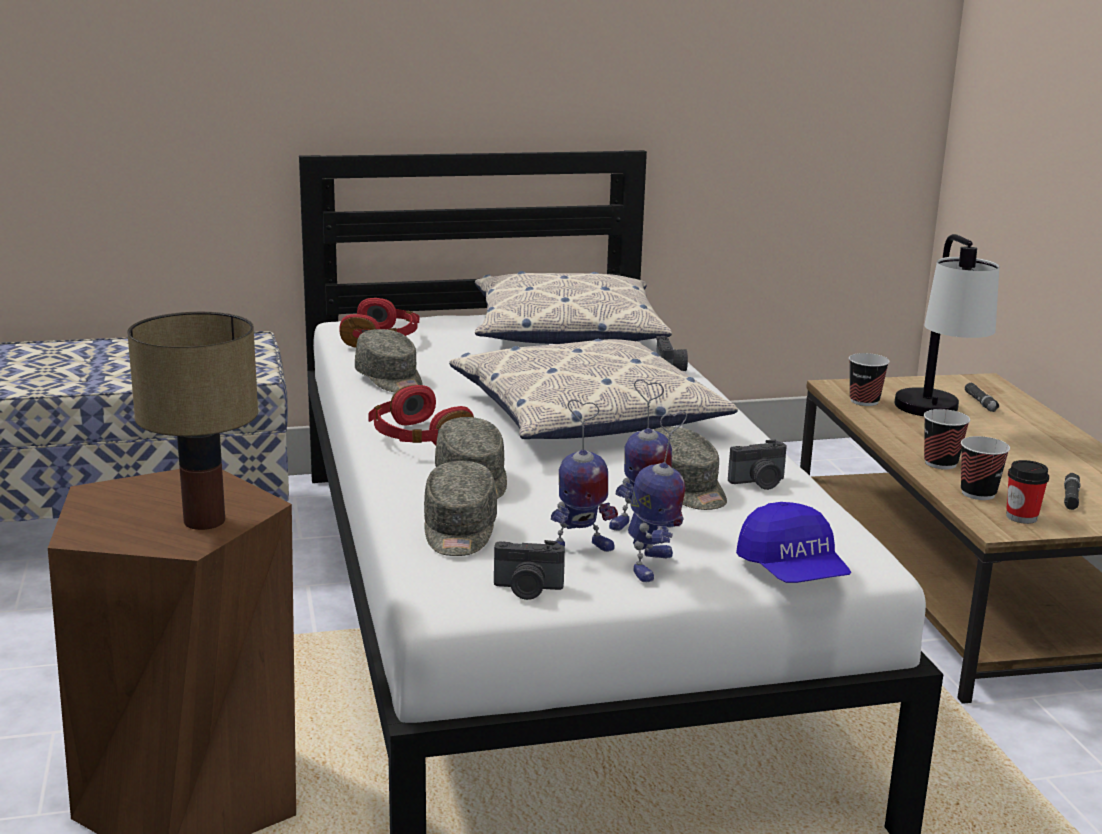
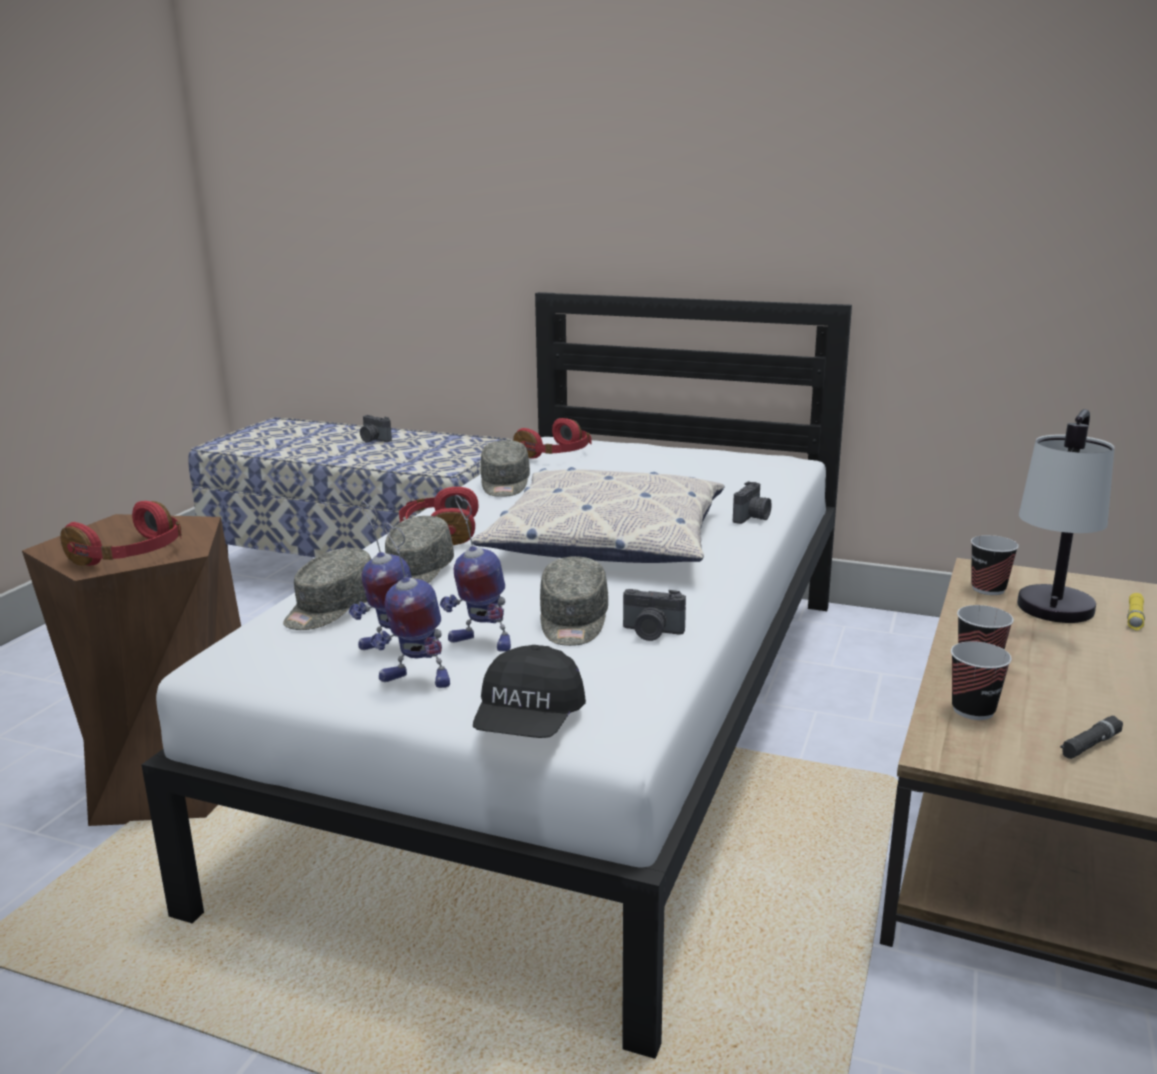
camera: 35 degrees right, 0 degrees up
table lamp [127,312,258,530] -> red headphones [60,501,181,566]
pillow [475,271,672,344] -> none
camera [494,540,565,600] -> camera moved to [360,415,392,442]
toy robot [628,411,687,582] -> toy robot turned 45 degrees clockwise [370,522,450,688]
blue cap [736,502,851,583] -> black cap [473,645,586,738]
black flashlight [965,383,999,412] -> yellow flashlight [1127,593,1145,630]
cup [1006,460,1049,524] -> none

